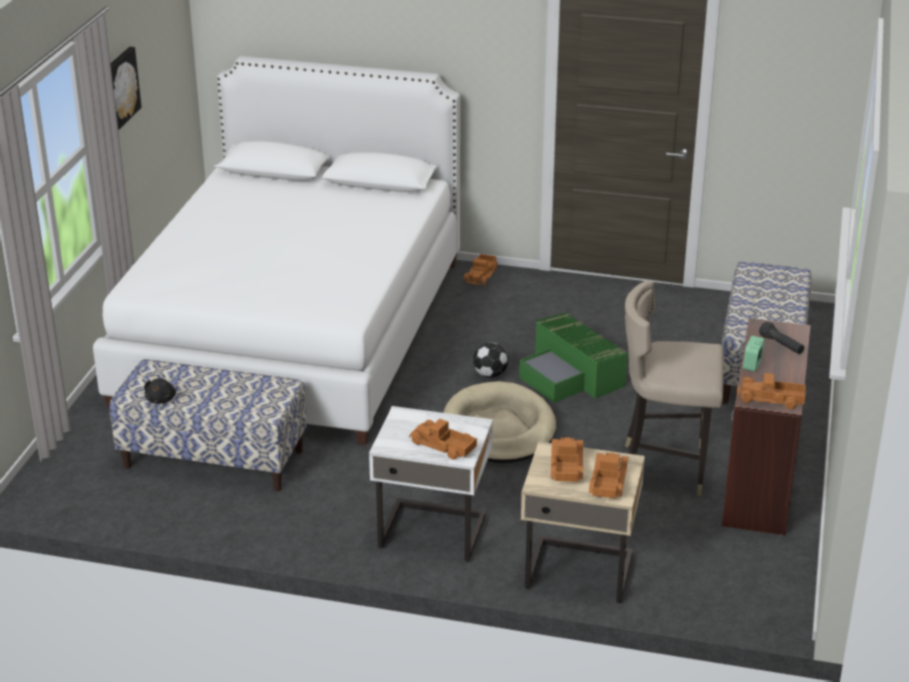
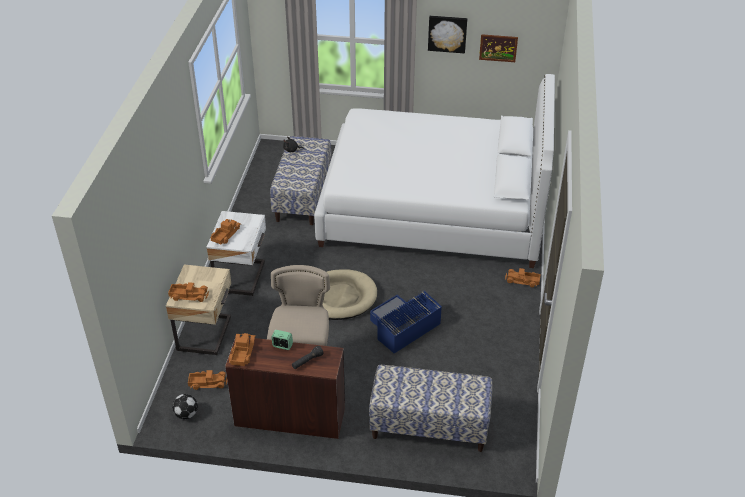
camera: 85 degrees right, 10 degrees up
football [473,342,508,378] -> football moved to [172,394,198,419]
green storage box [519,312,628,403] -> blue storage box [370,291,442,354]
toy truck [551,437,583,482] -> toy truck moved to [188,370,227,390]
none -> picture [479,34,518,62]

